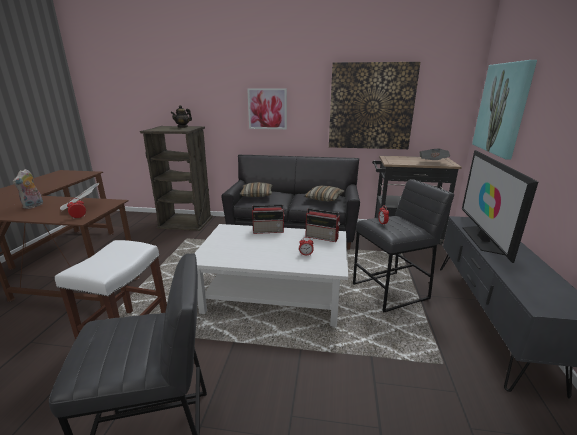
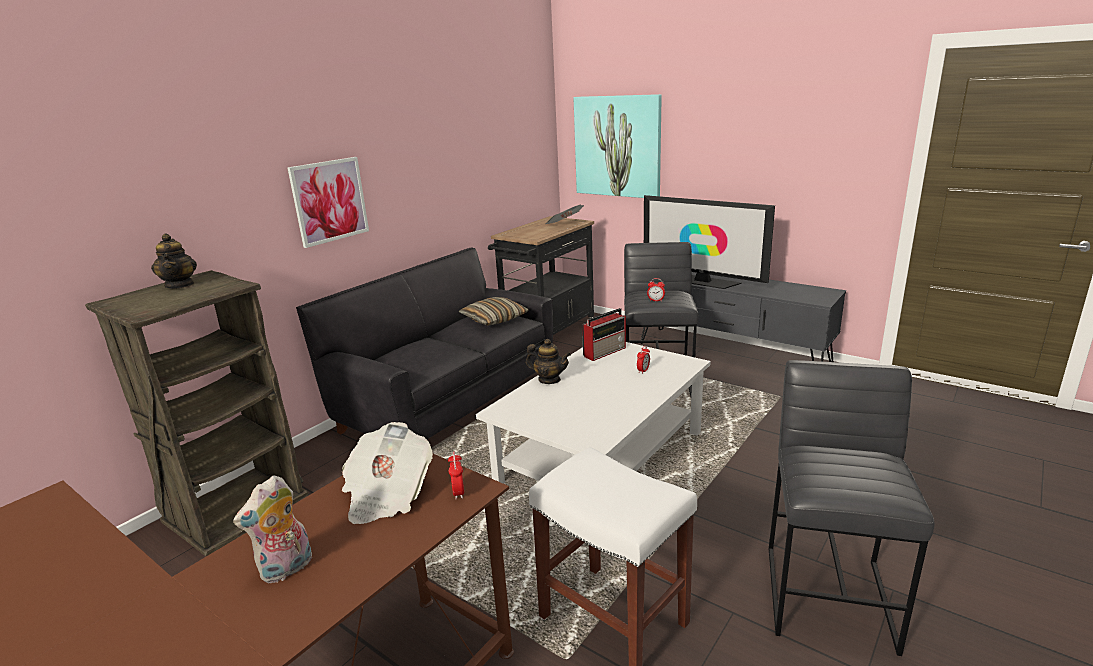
camera: 60 degrees left, 0 degrees up
plush toy [12,169,43,209] -> plush toy turned 90 degrees clockwise [233,476,312,584]
pillow [240,182,273,197] -> none
radio [252,204,285,234] -> teapot [526,339,571,384]
picture [329,62,420,149] -> none

